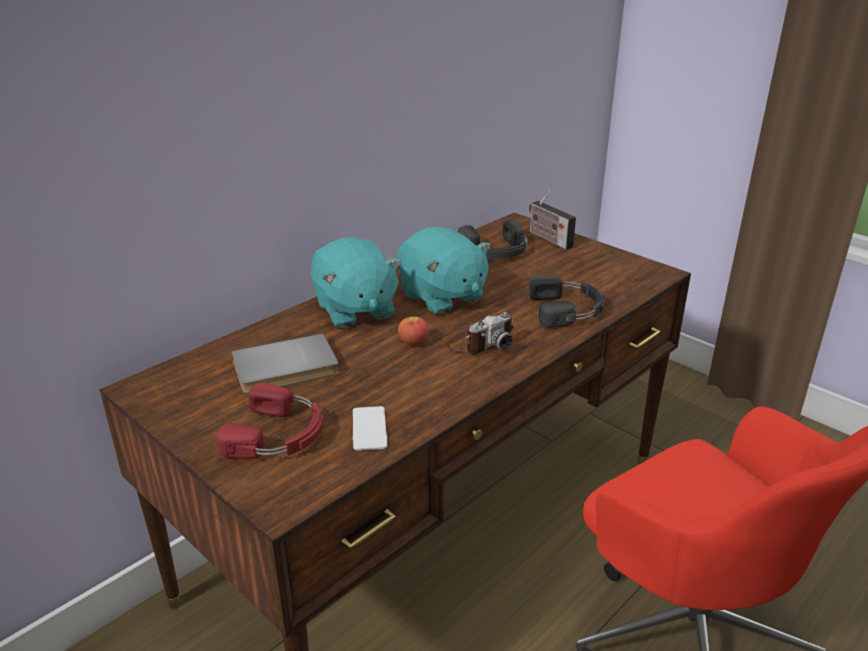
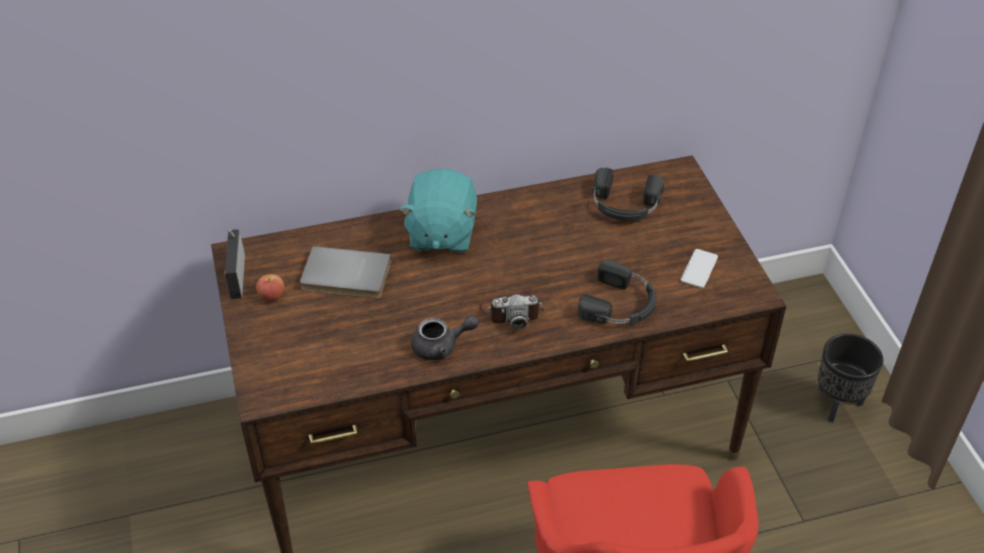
camera: 30 degrees right, 15 degrees up
red headphones [216,382,324,459] -> none
phone [353,406,387,451] -> phone moved to [681,249,718,288]
turquoise plush toy [396,227,491,314] -> none
apple [398,316,429,345] -> apple moved to [256,274,284,301]
radio [529,191,576,250] -> radio moved to [224,229,245,299]
none -> grey teapot [411,315,479,360]
none -> black planter [818,333,883,423]

